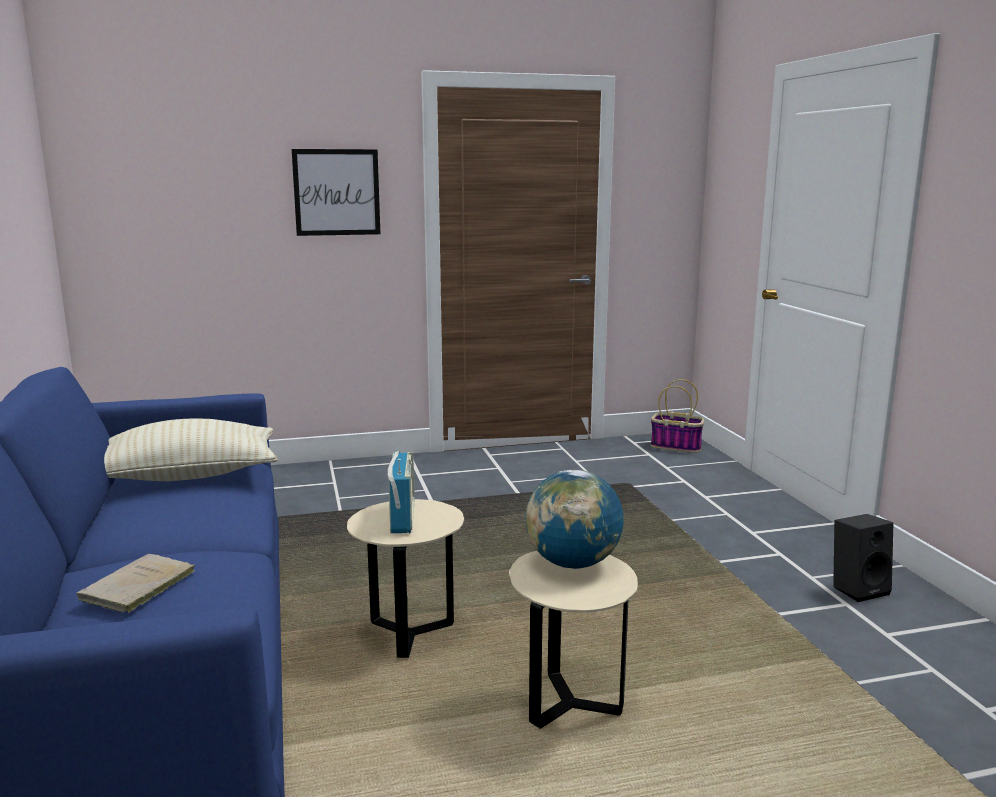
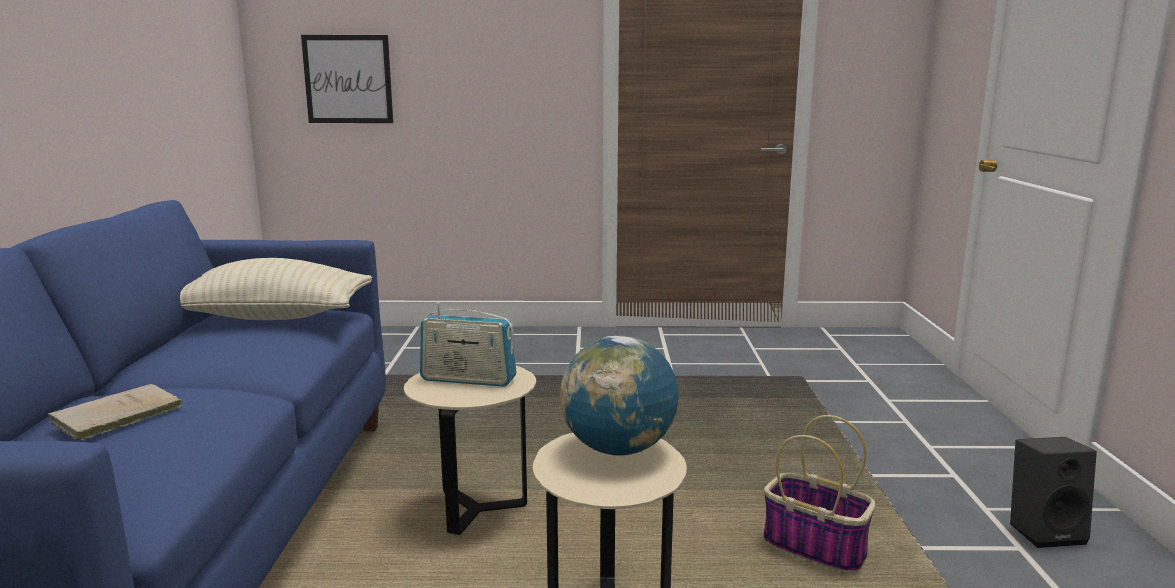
camera: 15 degrees right, 0 degrees up
picture [292,149,380,236] -> picture moved to [301,35,393,123]
radio [388,451,415,533] -> radio turned 90 degrees clockwise [420,302,516,387]
basket [651,379,704,453] -> basket moved to [763,415,875,573]

